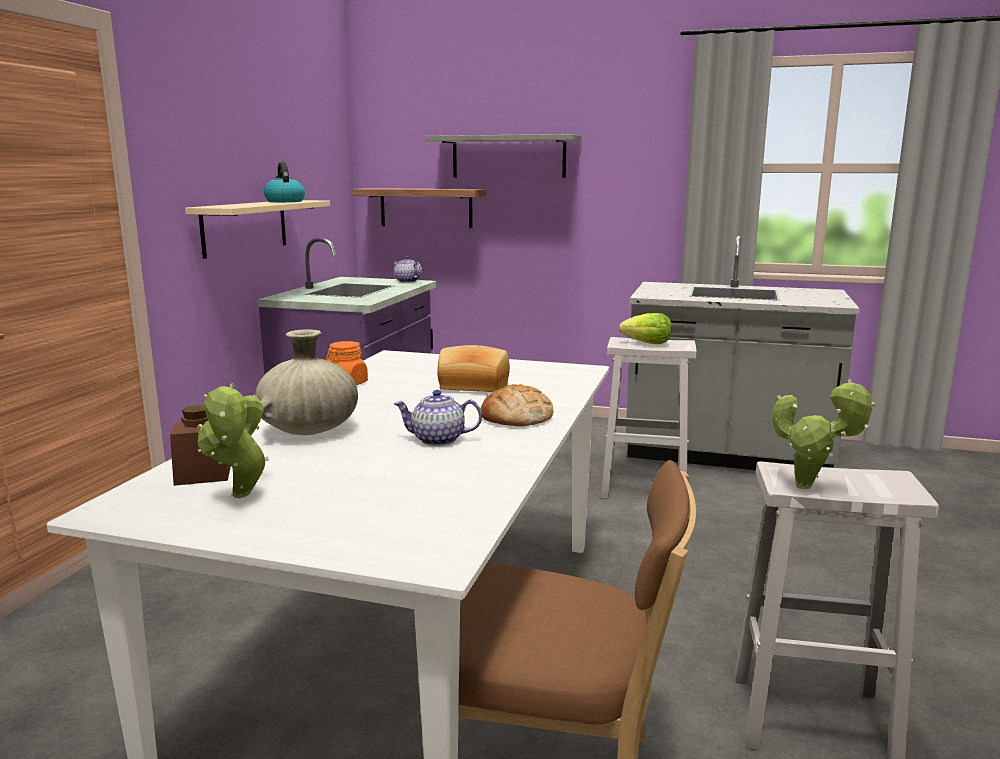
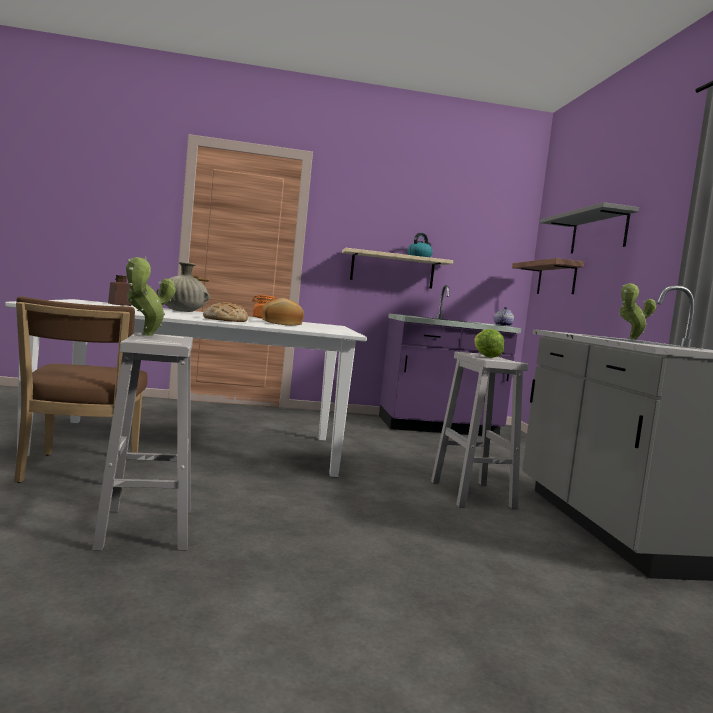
camera: 65 degrees right, 10 degrees down
potted plant [197,384,269,498] -> potted plant moved to [619,283,656,340]
teapot [393,390,482,446] -> none

